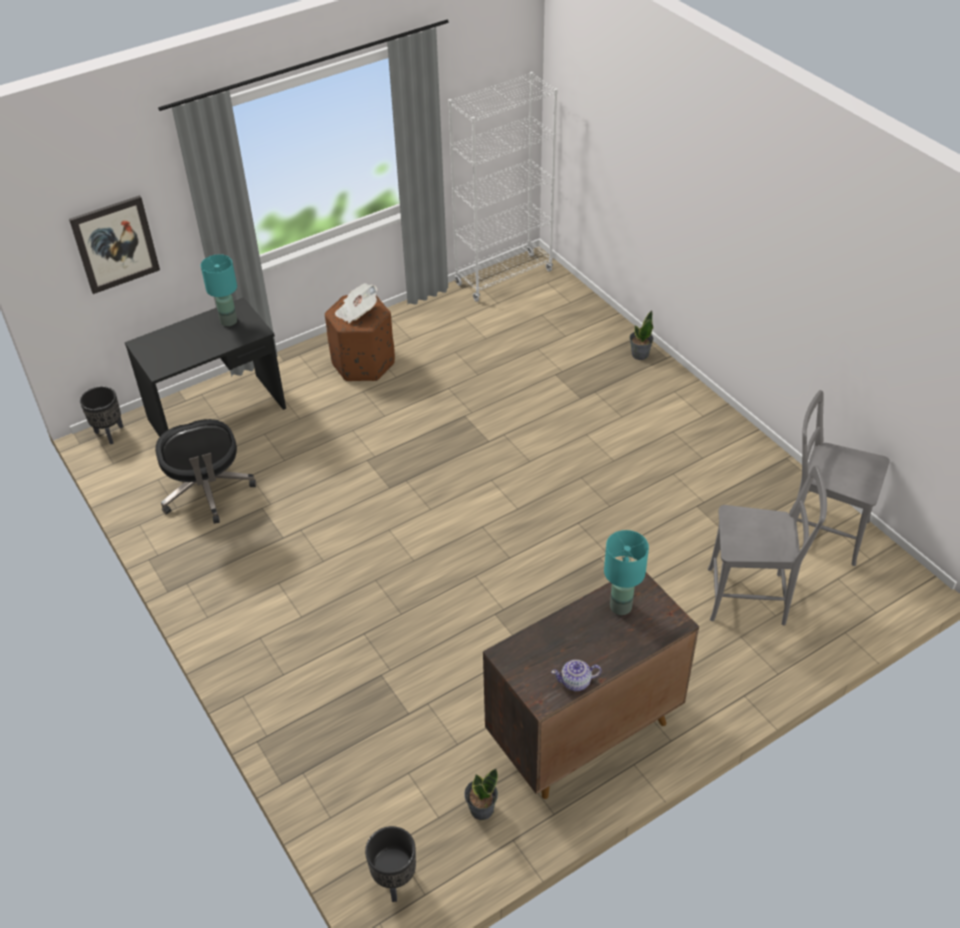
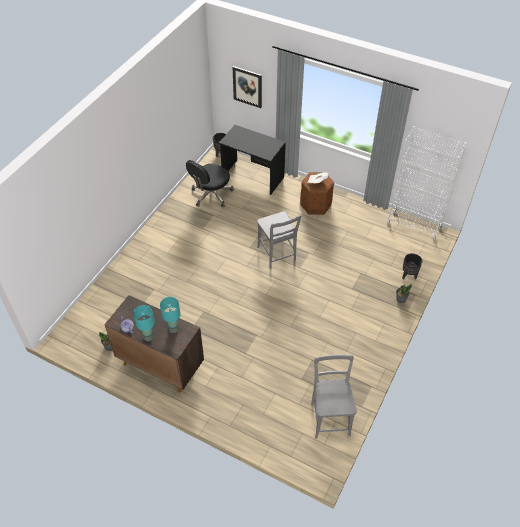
camera: 60 degrees right, 5 degrees up
turquoise table lamp [201,254,237,326] -> turquoise table lamp moved to [133,305,155,341]
black planter [365,826,416,902] -> black planter moved to [402,253,422,280]
grey chair [708,465,827,625] -> grey chair moved to [257,212,301,269]

